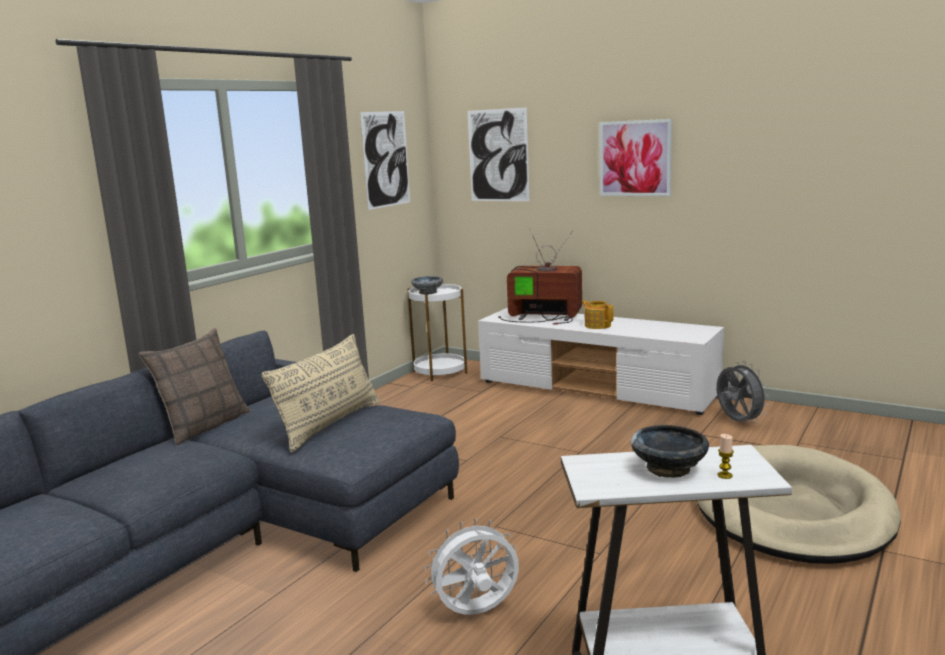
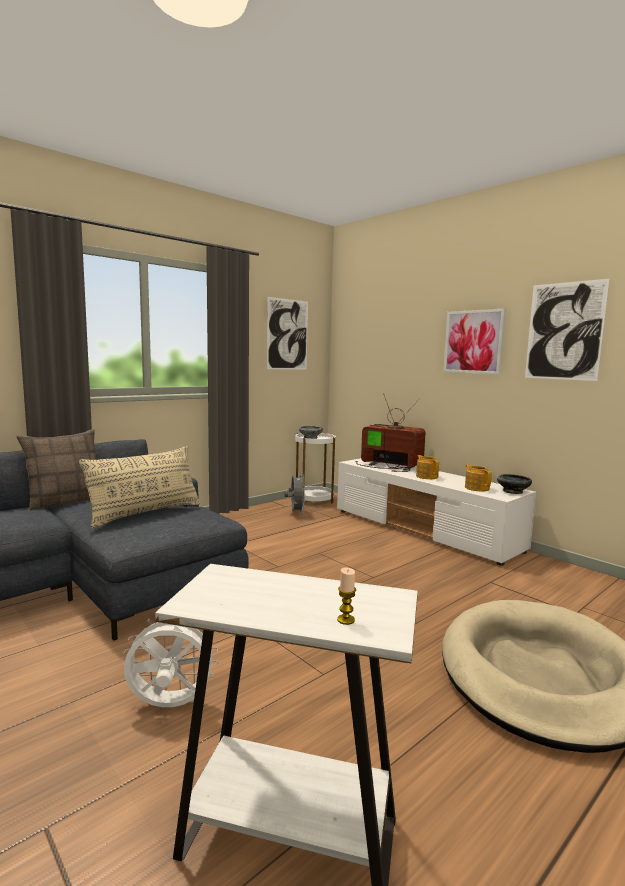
camera: 15 degrees right, 5 degrees down
picture [468,107,530,201] -> picture moved to [525,279,610,381]
black bowl [631,425,709,478] -> black bowl moved to [497,474,532,494]
grey fan [717,361,770,423] -> grey fan moved to [284,473,306,514]
none -> teapot [465,464,492,491]

